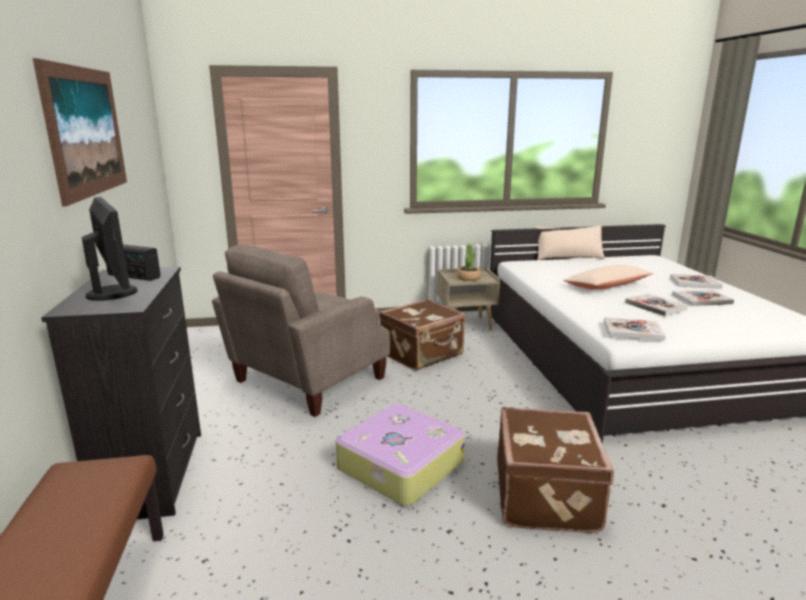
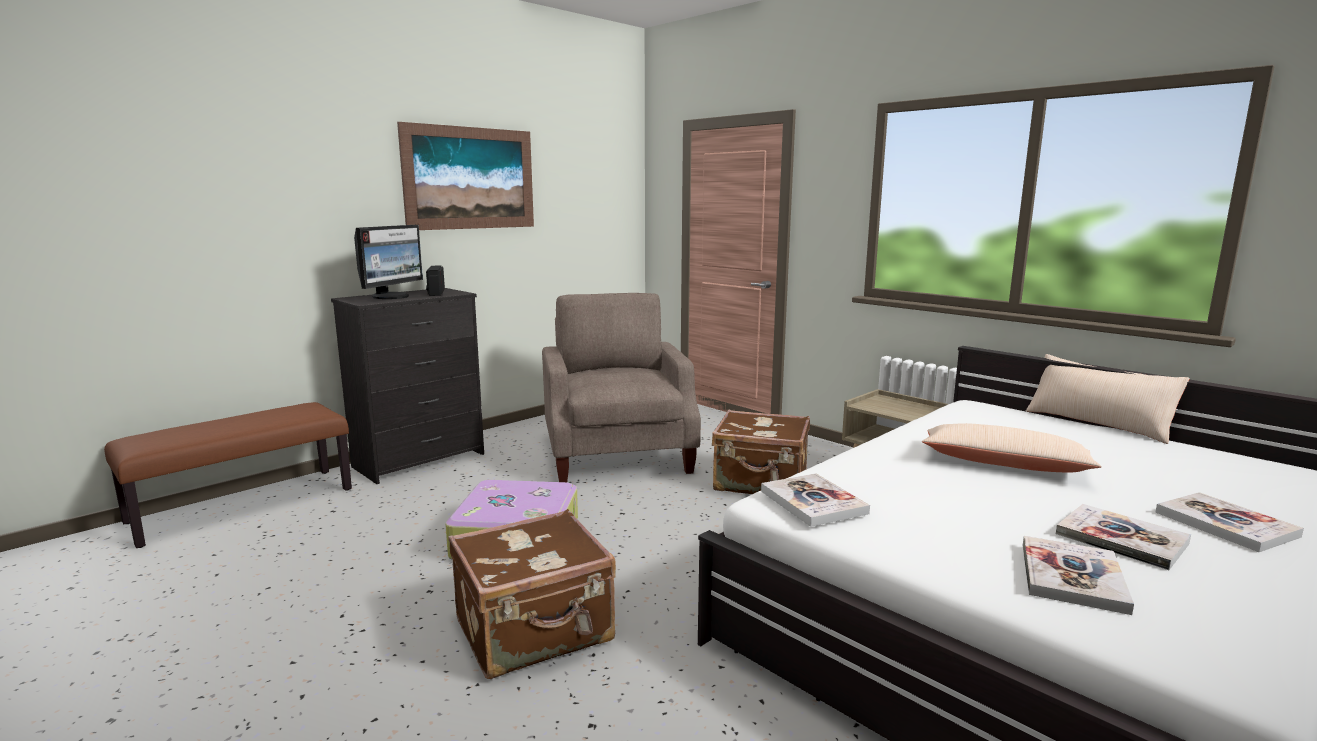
camera: 55 degrees right, 5 degrees down
beige armchair [212,245,390,417] -> beige armchair turned 75 degrees clockwise [542,293,701,482]
potted plant [457,244,481,281] -> none
book [625,293,688,316] -> book moved to [1023,536,1134,615]

